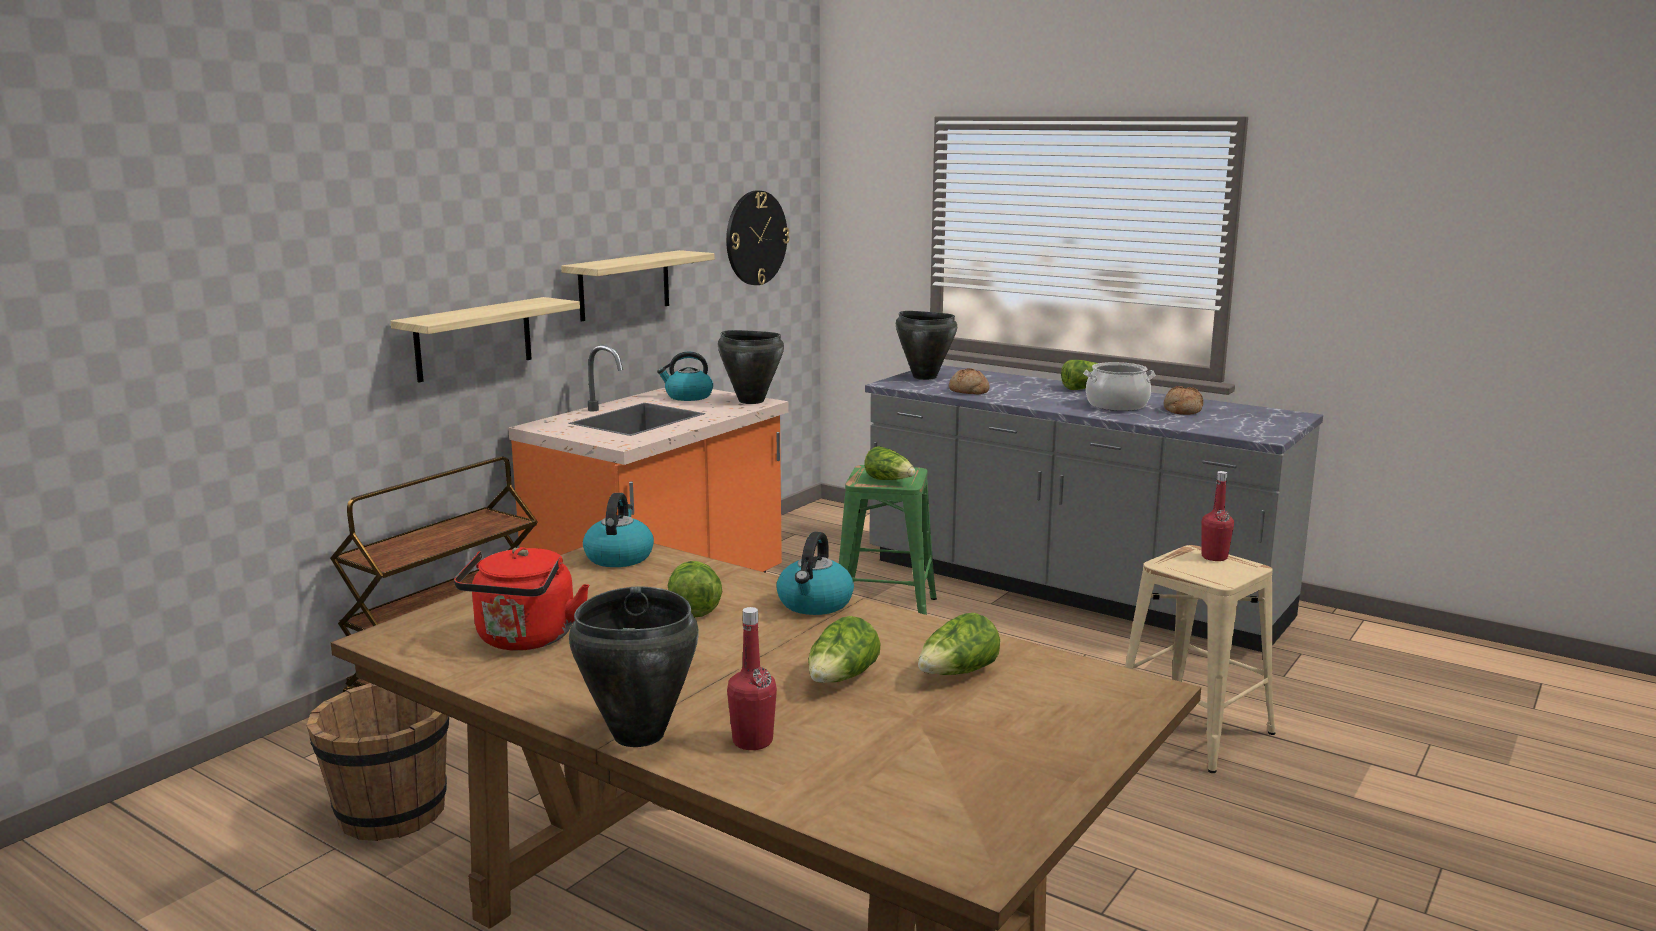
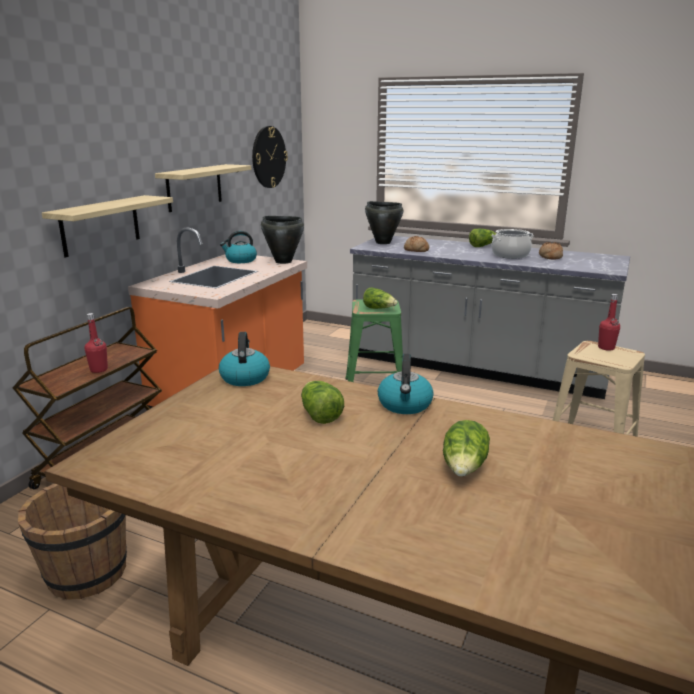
camera: 10 degrees left, 5 degrees up
red kettle [454,547,589,650] -> none
black cooking pot [569,586,699,747] -> none
red bottle [727,607,777,750] -> red bottle moved to [84,313,108,373]
lettuce [918,613,1000,675] -> none

